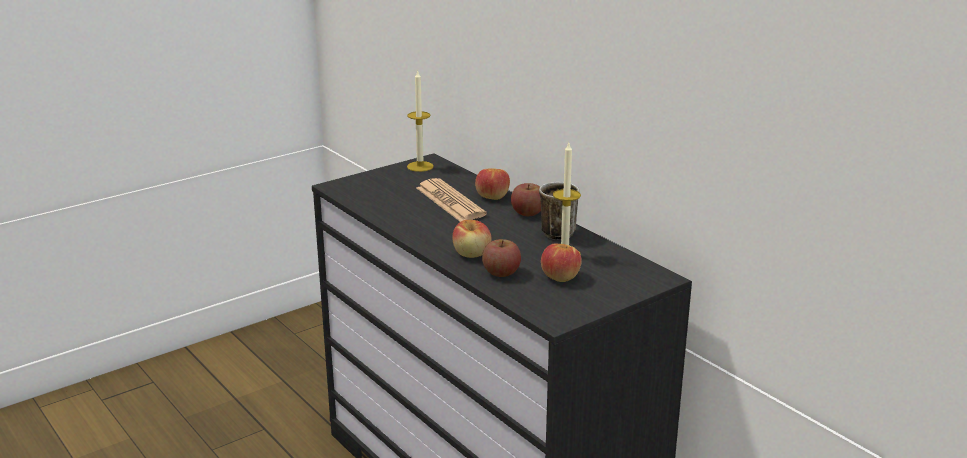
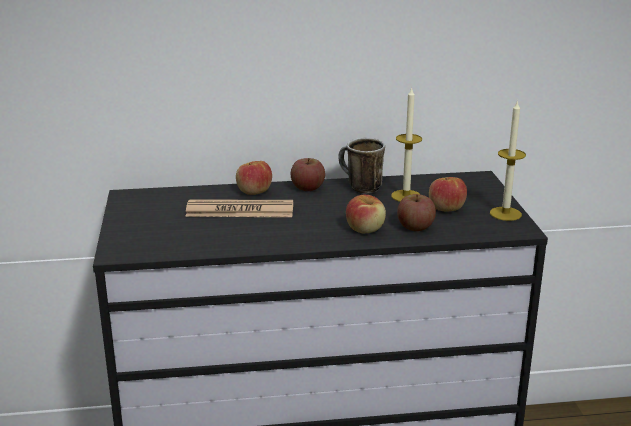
camera: 60 degrees left, 0 degrees up
candle [407,71,434,172] -> candle moved to [490,100,526,221]

